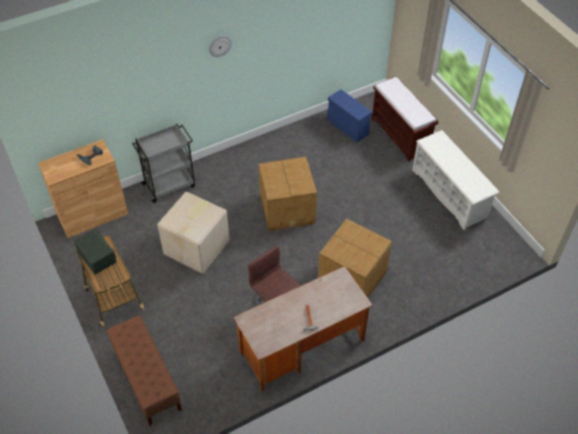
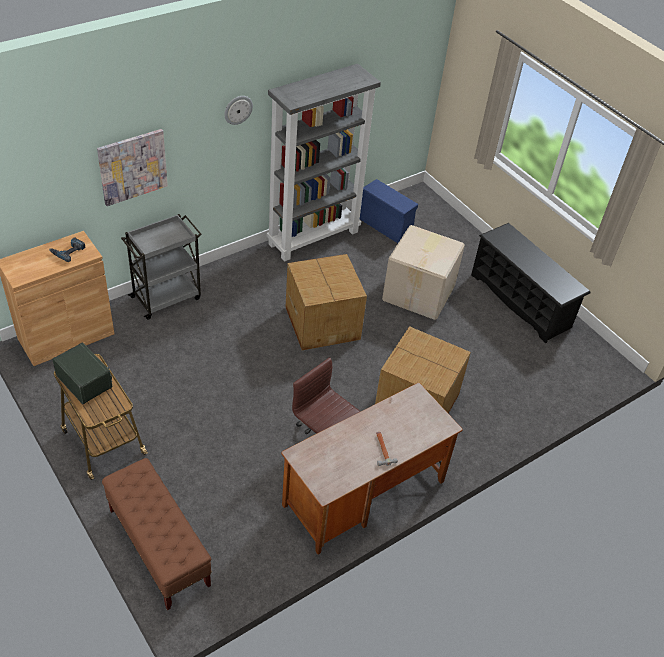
camera: 10 degrees left, 5 degrees down
cardboard box [157,192,230,273] -> cardboard box moved to [382,225,465,320]
brown bench [372,77,439,161] -> none
white shoe rack [412,130,500,230] -> black shoe rack [471,223,591,343]
none -> picture [97,129,168,206]
none -> grey bookcase [267,64,381,262]

